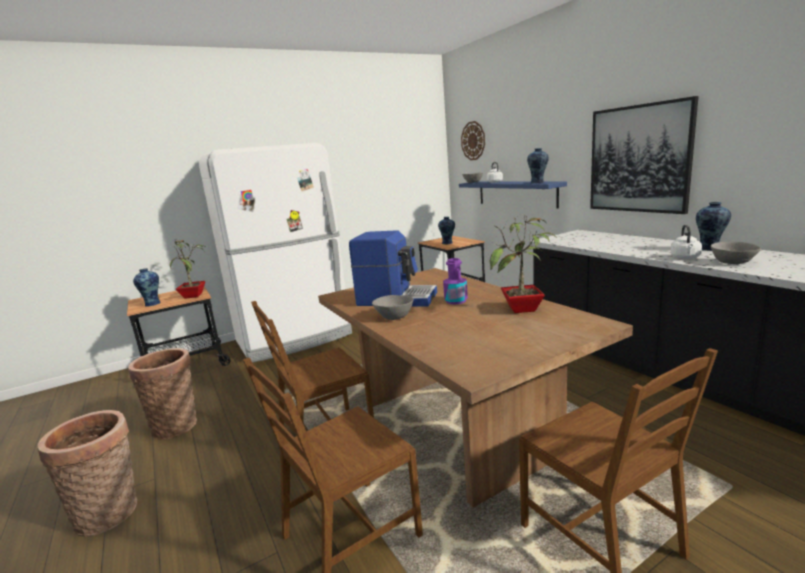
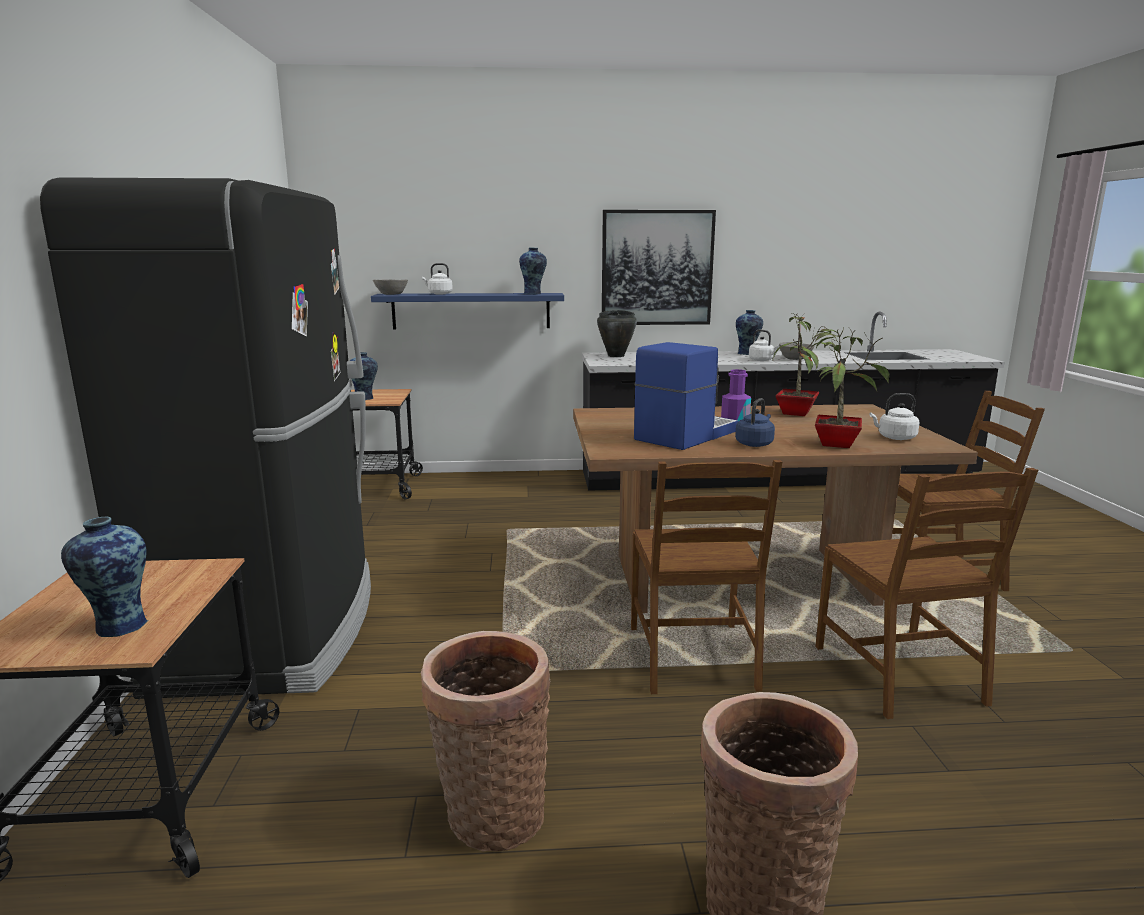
camera: 65 degrees left, 0 degrees up
potted plant [170,238,205,299] -> potted plant moved to [811,329,890,448]
white fridge [199,143,352,362] -> black fridge [40,177,371,699]
grey bowl [372,295,414,320] -> blue kettle [735,398,775,447]
wall clock [461,121,485,160] -> none
none -> black cooking pot [597,310,637,357]
none -> white kettle [869,393,920,440]

